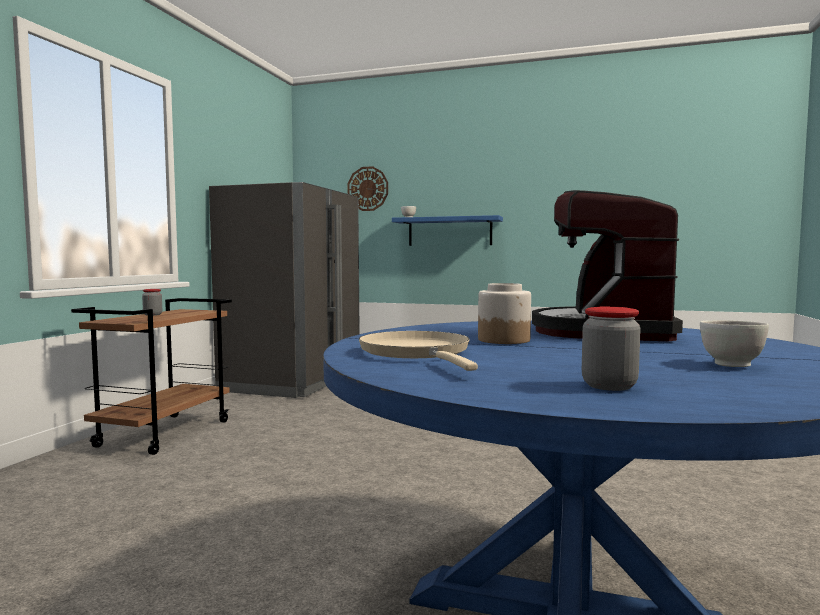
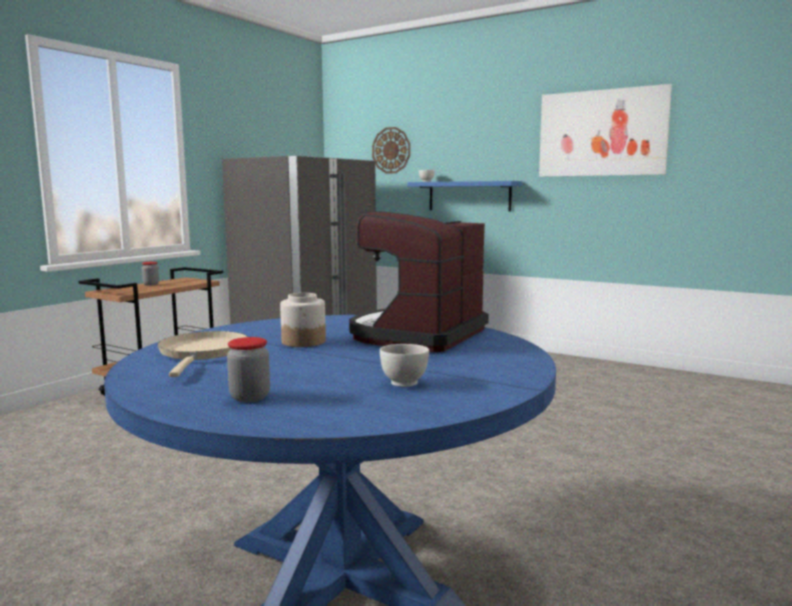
camera: 15 degrees right, 5 degrees up
none -> picture [539,84,672,177]

